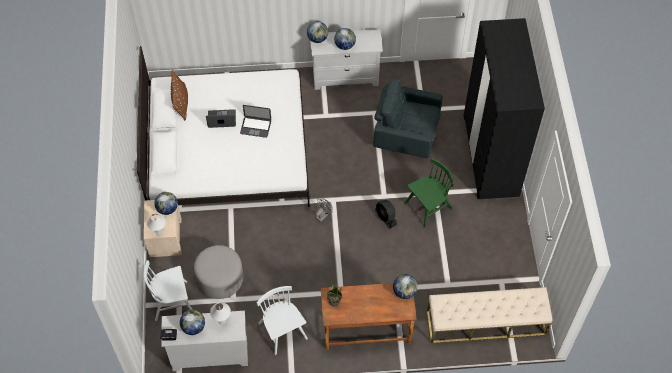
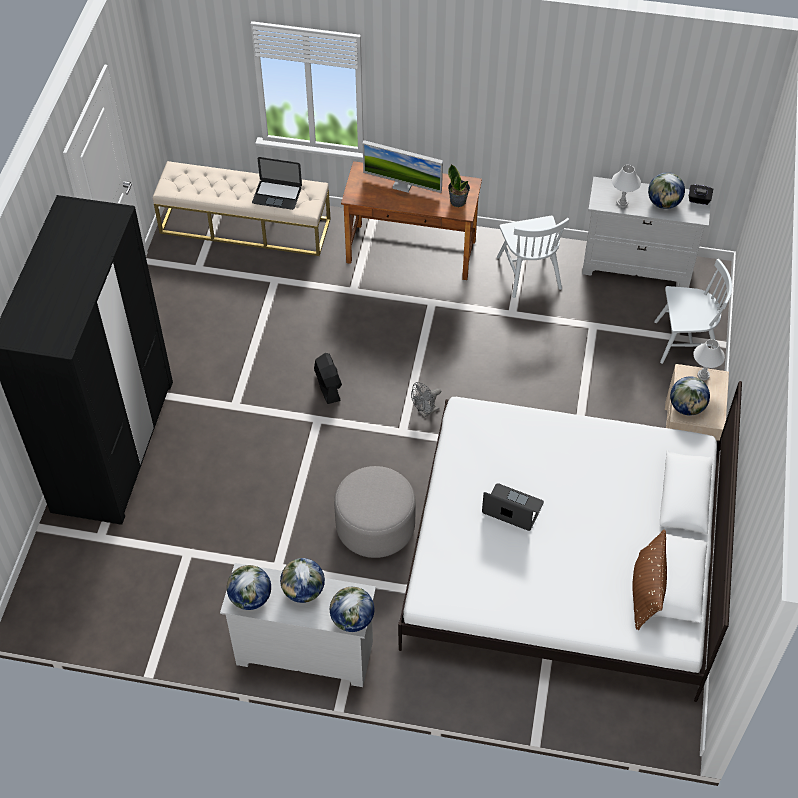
camera: 165 degrees left, 5 degrees down
grey ottoman [194,245,243,299] -> grey ottoman moved to [334,466,416,558]
laptop [206,109,236,128] -> laptop moved to [252,157,302,210]
grey armchair [374,78,443,159] -> none
globe [393,274,418,299] -> globe moved to [227,565,271,610]
green chair [404,158,454,228] -> none
none -> monitor [363,140,443,193]

